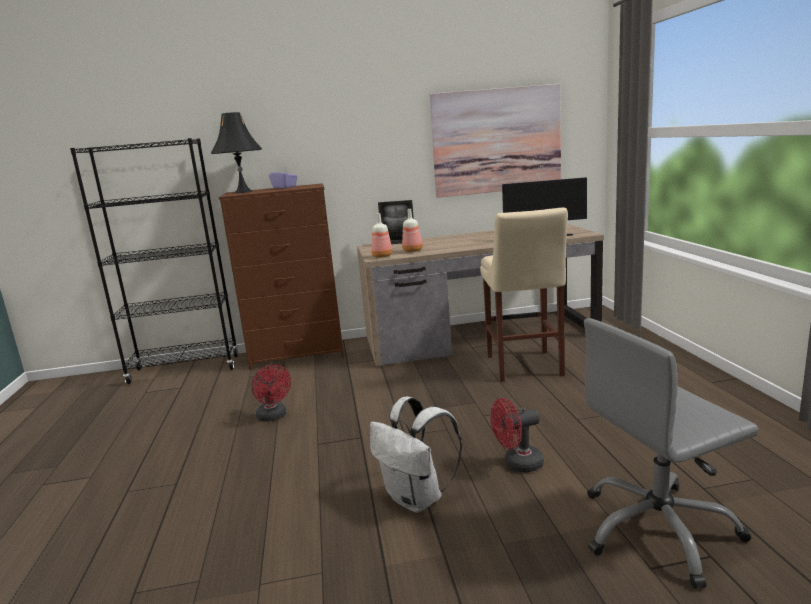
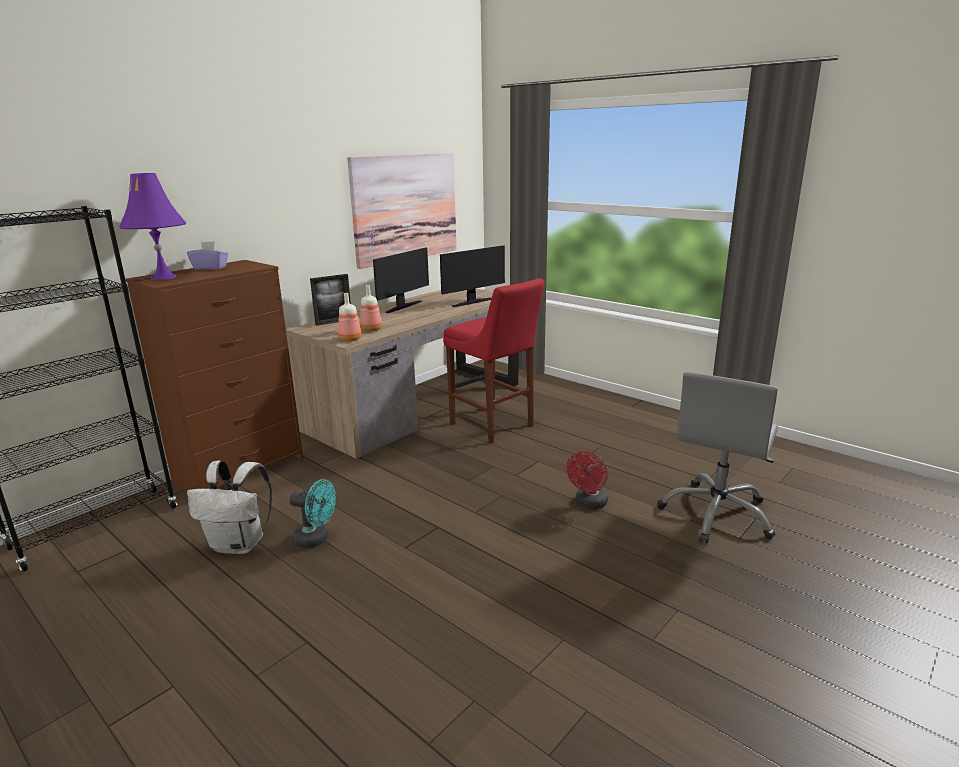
camera: 40 degrees left, 5 degrees up
black table lamp [211,112,262,193] -> purple table lamp [119,173,186,280]
red fan [252,364,291,422] -> turquoise fan [289,479,336,548]
white backpack [370,397,462,513] -> white backpack moved to [187,461,272,554]
beige stool [480,208,568,382] -> red stool [443,278,544,444]
none -> monitor [373,247,429,313]

